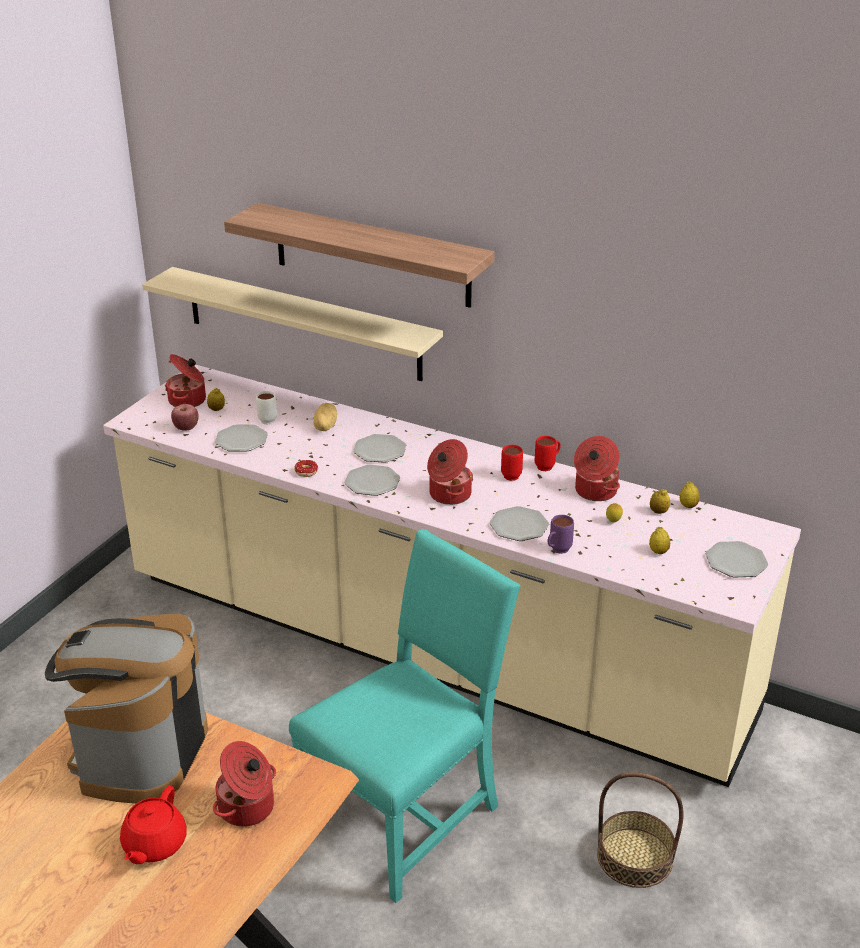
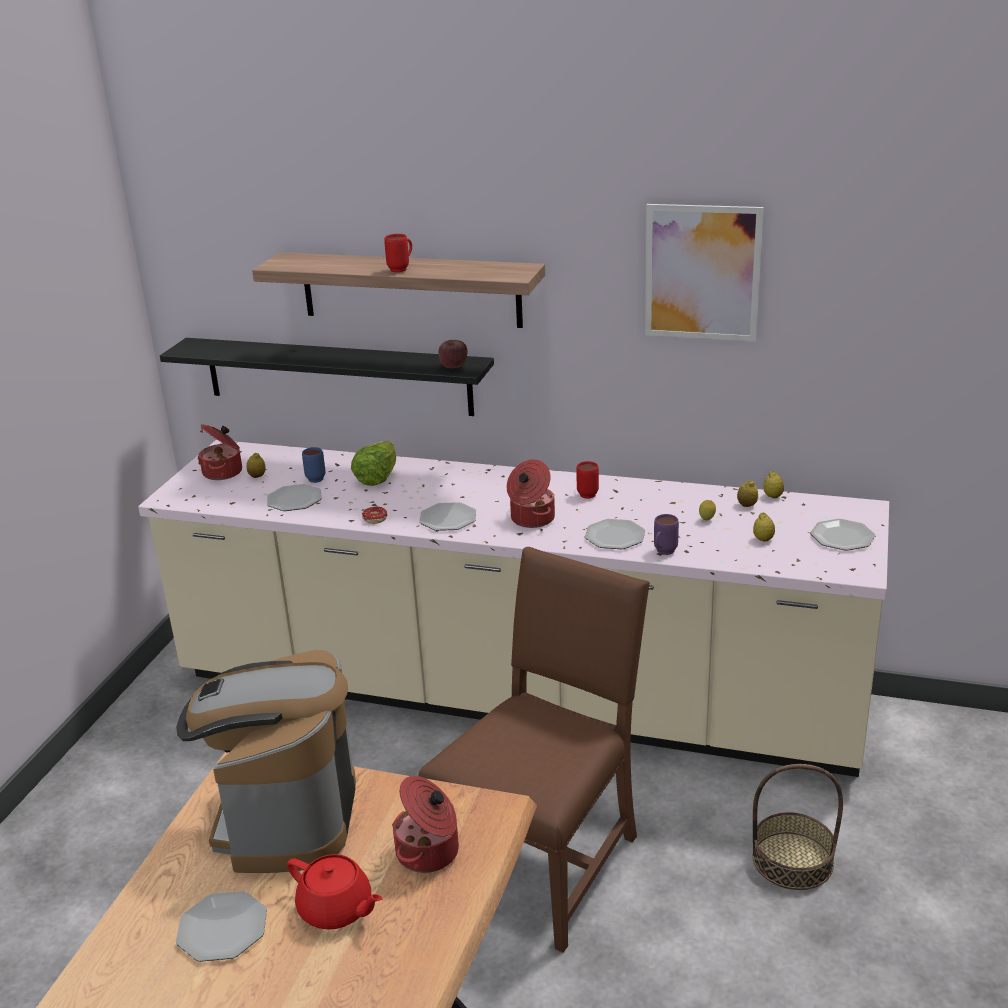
camera: 10 degrees left, 5 degrees down
red teapot [120,786,187,864] -> red teapot turned 60 degrees counterclockwise [287,854,383,930]
beige shelf [142,267,443,381] -> black shelf [160,338,494,416]
apple [171,404,199,431] -> apple moved to [438,340,468,368]
white mug [256,391,277,425] -> blue mug [302,447,326,483]
turquoise chair [289,529,520,903] -> brown chair [419,547,650,953]
potato [314,403,337,431] -> lettuce [351,441,396,486]
plate [353,434,406,463] -> plate moved to [176,891,267,962]
red mug [535,436,561,471] -> red mug moved to [384,234,412,272]
cooking pot [574,436,620,501] -> none
none -> picture [645,204,764,341]

